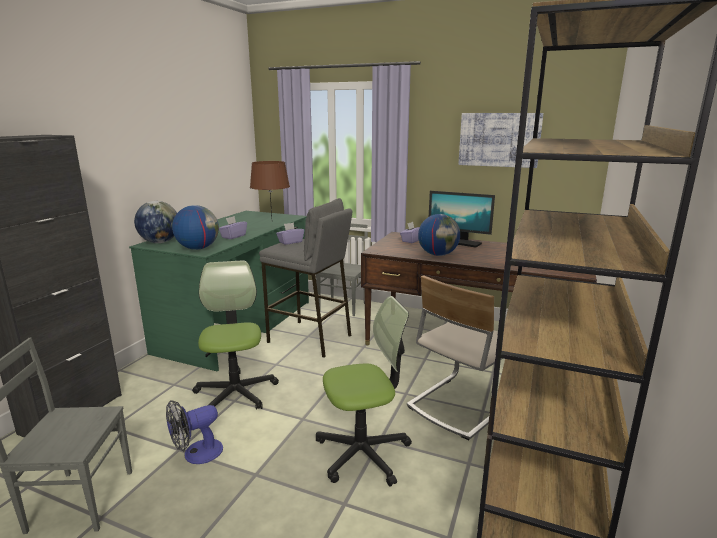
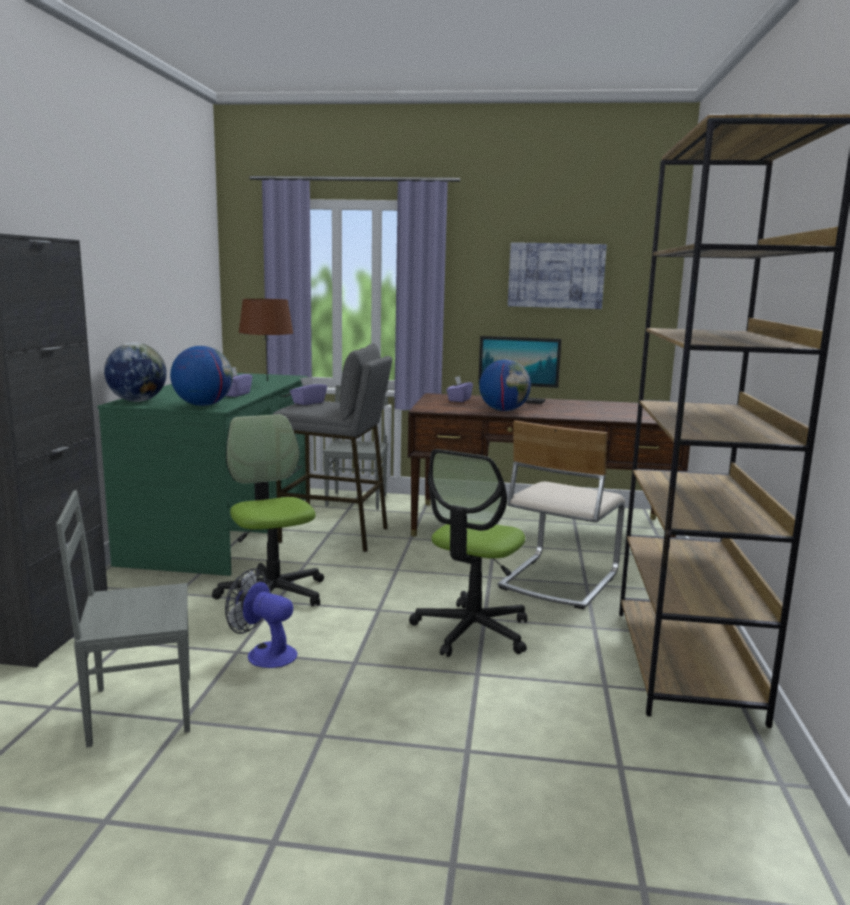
camera: 15 degrees left, 5 degrees down
fan [166,400,223,464] -> fan turned 75 degrees clockwise [225,568,298,668]
office chair [316,296,412,487] -> office chair turned 150 degrees clockwise [409,449,527,657]

